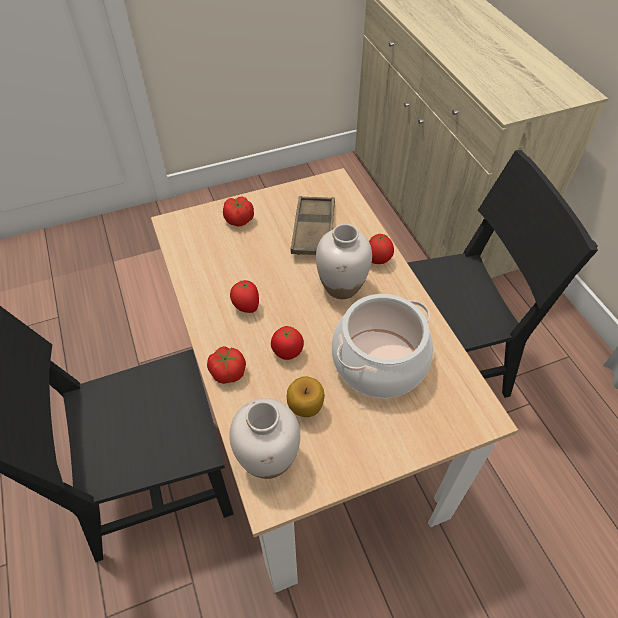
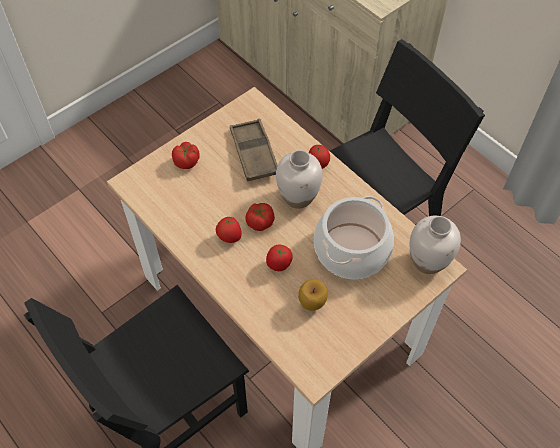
camera: 20 degrees left, 5 degrees up
tomato [207,346,246,384] -> tomato moved to [245,203,275,231]
white vase [229,398,300,479] -> white vase moved to [410,216,461,274]

